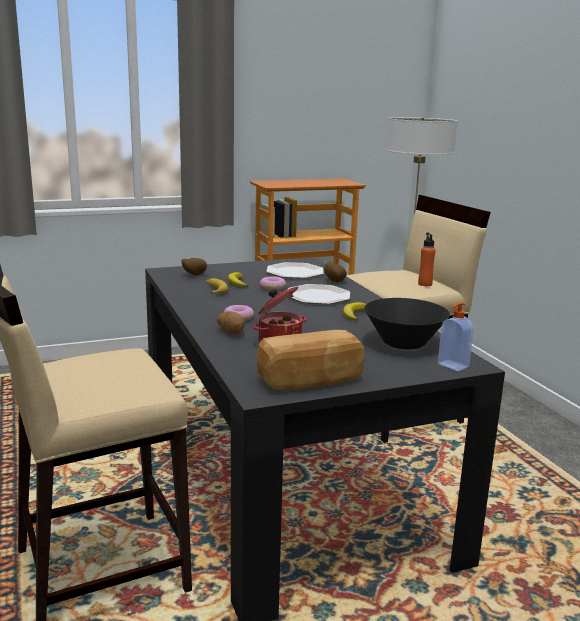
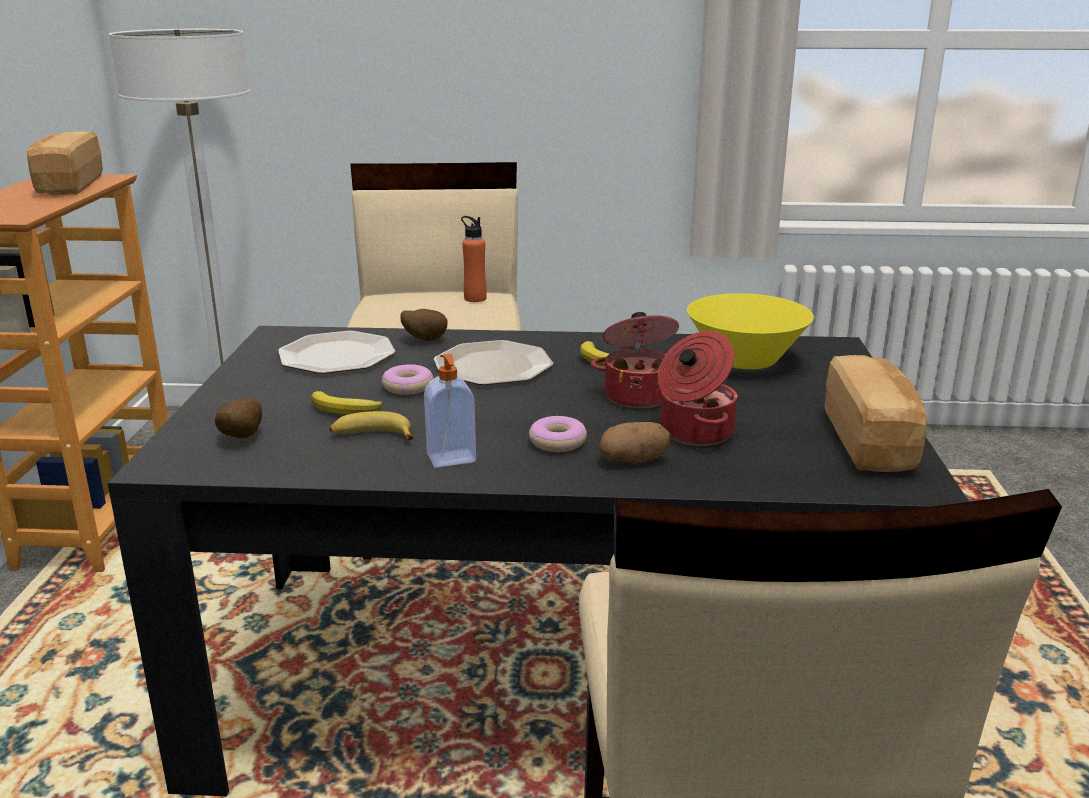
camera: 65 degrees left, 5 degrees up
black bowl [364,298,450,350] -> yellow bowl [687,293,814,370]
soap dispenser [438,302,474,371] -> soap dispenser moved to [424,354,476,468]
none -> bread [27,131,103,195]
none -> cooking pot [591,312,679,408]

